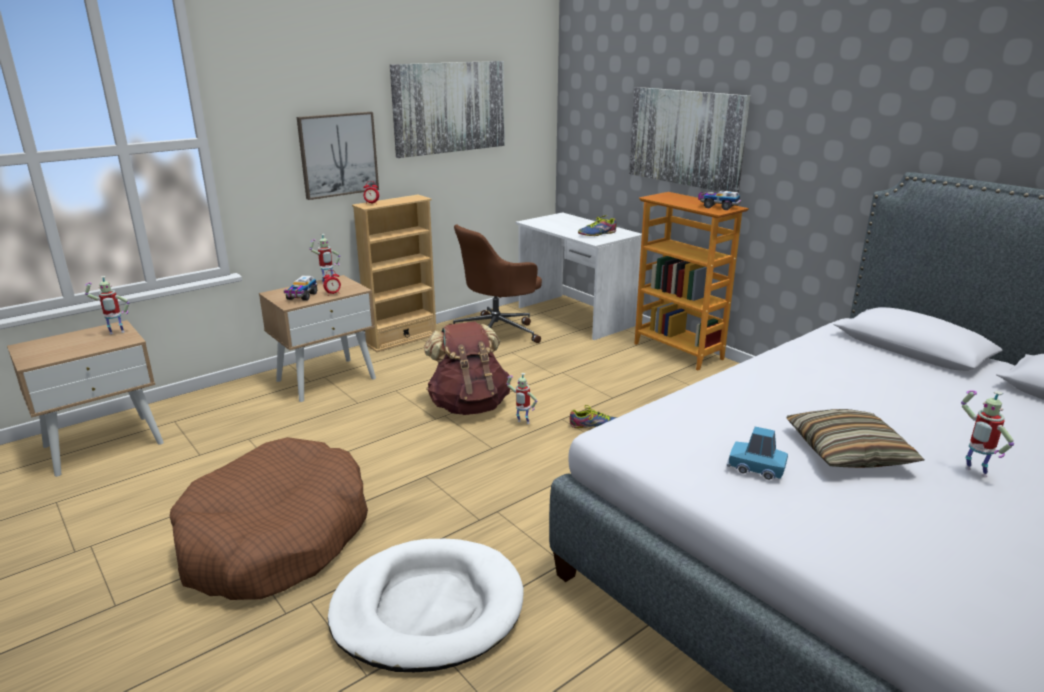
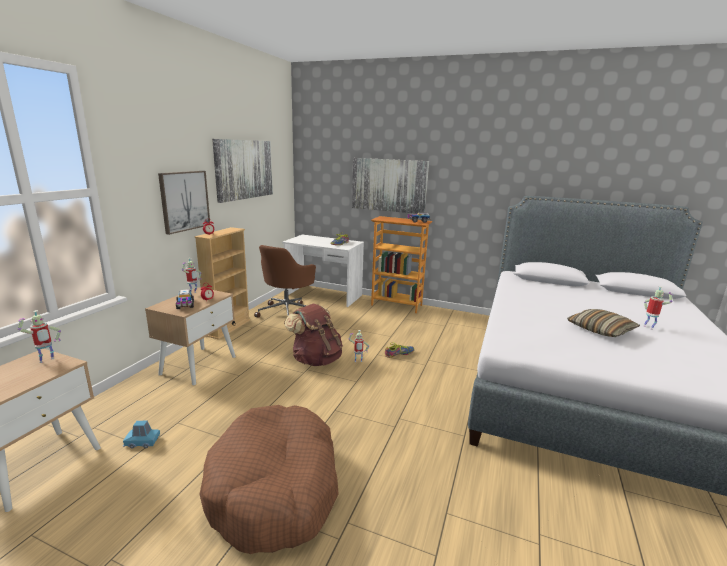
camera: 30 degrees left, 5 degrees down
white dog bed [328,539,524,672] -> none
blue toy car [727,427,788,480] -> blue toy car moved to [123,421,160,449]
toy robot [961,391,1014,477] -> toy robot turned 135 degrees counterclockwise [644,286,674,330]

